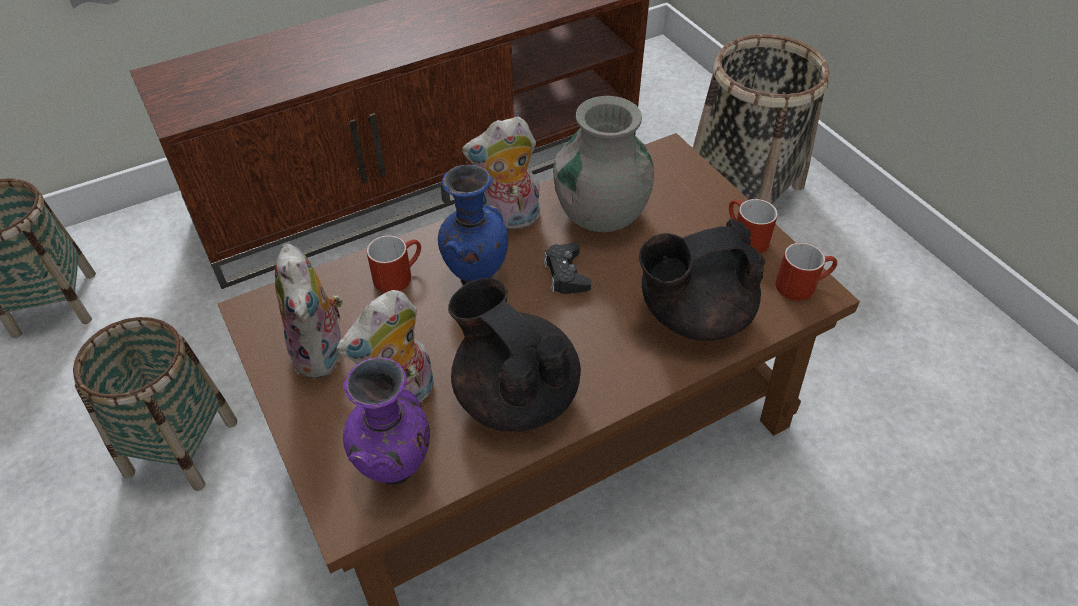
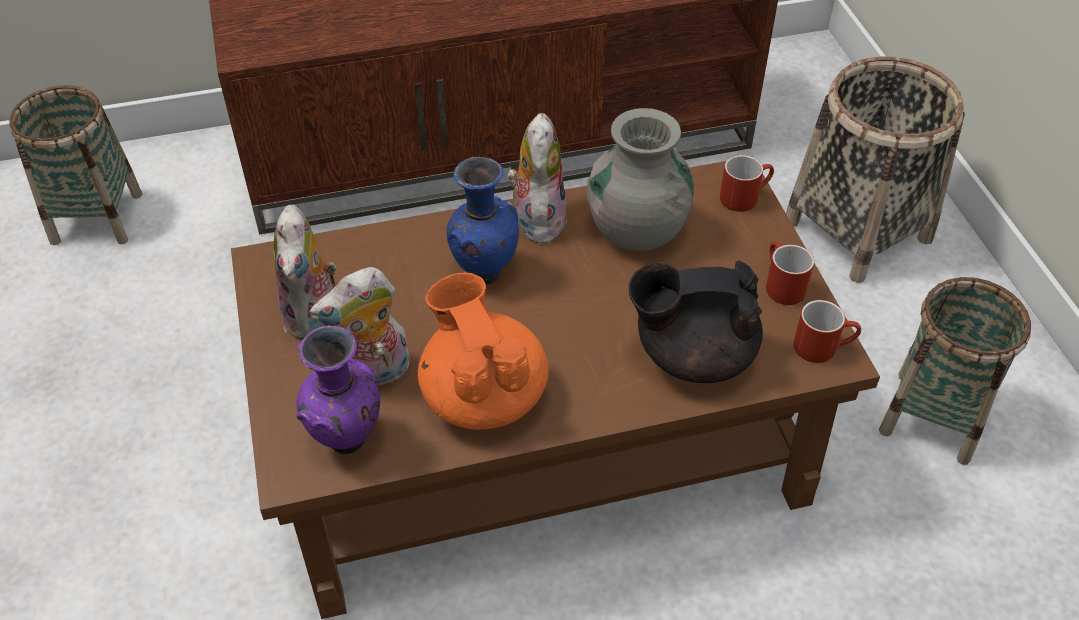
camera: 15 degrees right, 0 degrees up
basket [73,317,237,491] -> basket moved to [879,277,1031,465]
red mug [367,235,421,293] -> red mug moved to [720,155,774,212]
black teapot [448,278,581,432] -> orange teapot [418,273,549,430]
plush toy [462,116,540,229] -> plush toy turned 90 degrees clockwise [507,113,567,244]
black game controller [544,243,591,294] -> none

